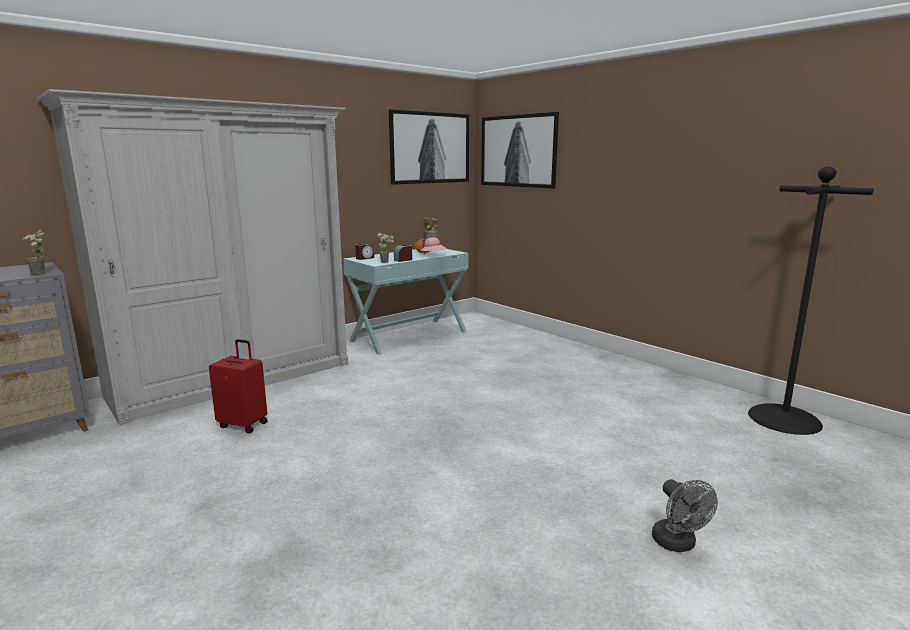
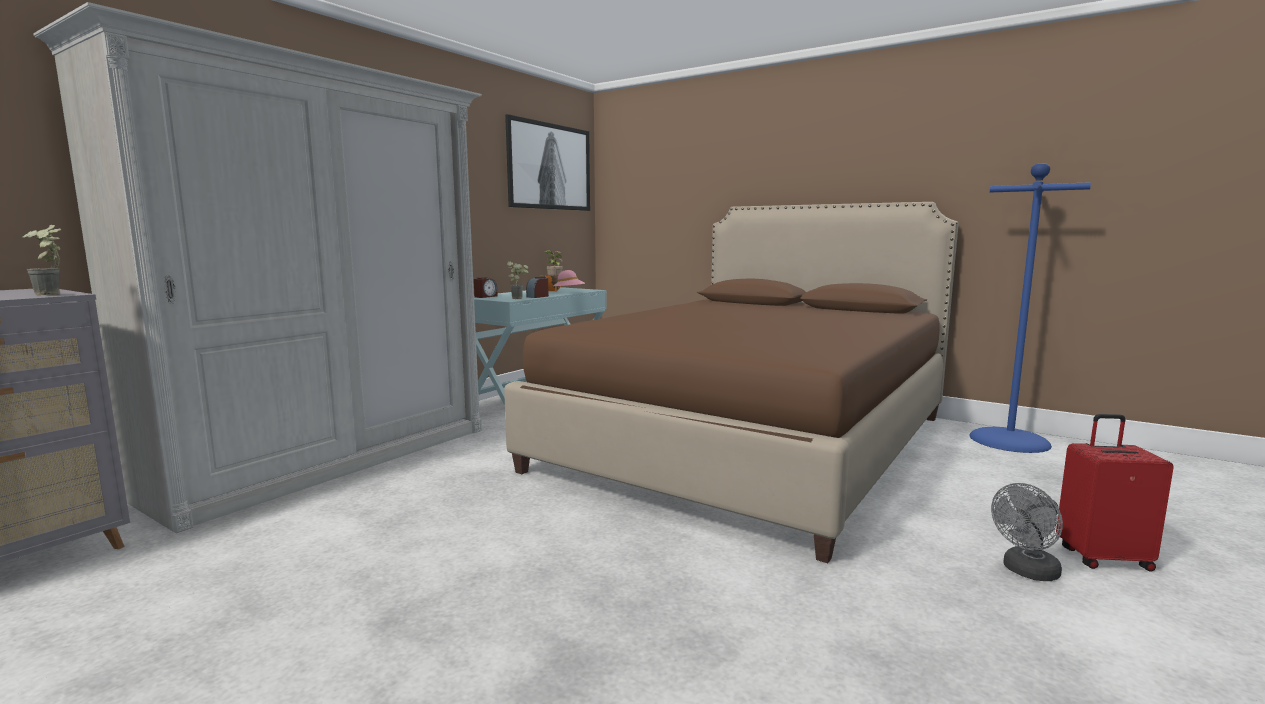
camera: 15 degrees left, 5 degrees down
red suitcase [209,339,268,433] -> red suitcase moved to [1056,414,1174,571]
picture [481,112,559,188] -> none
grey fan [652,479,718,552] -> grey fan turned 90 degrees clockwise [991,483,1063,581]
black clothes rack [748,167,873,435] -> blue clothes rack [970,163,1091,453]
none -> brown bed [504,202,959,563]

